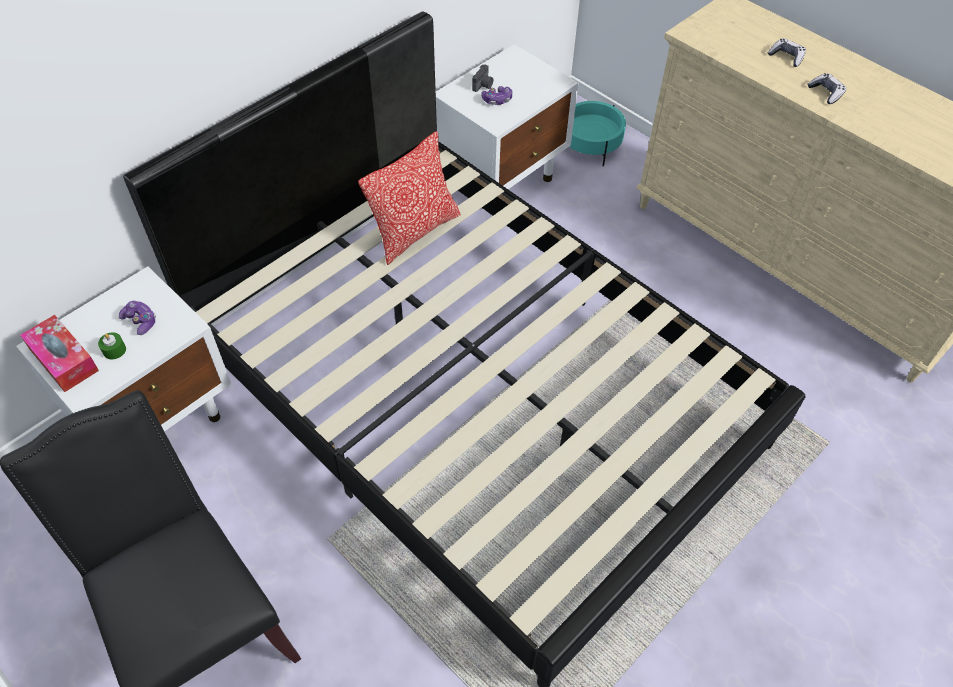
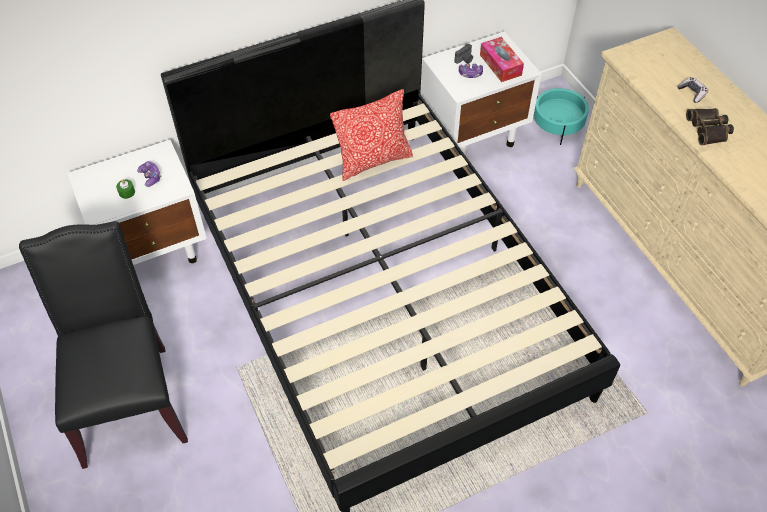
camera: 20 degrees right, 0 degrees up
tissue box [20,315,99,392] -> tissue box moved to [480,37,524,82]
game controller [808,73,847,104] -> binoculars [686,108,734,145]

